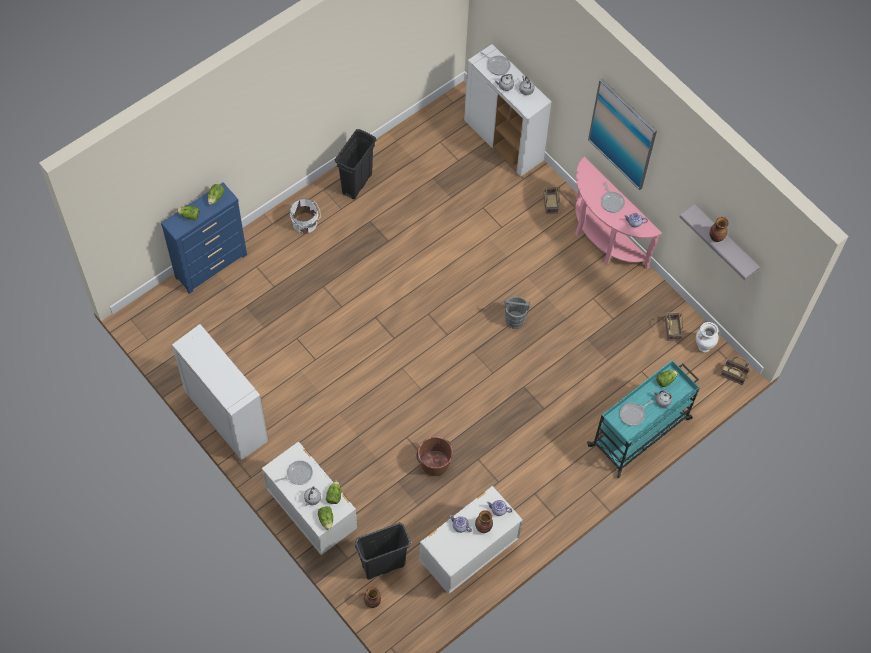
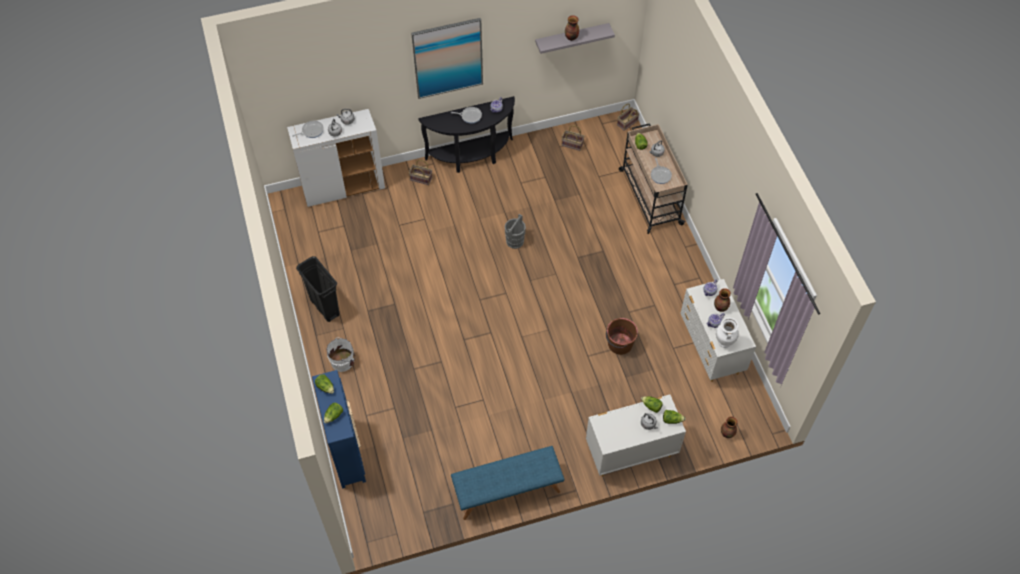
camera: 65 degrees left, 5 degrees down
white cabinet [172,324,269,460] -> blue bench [451,446,564,520]
frying pan [275,461,313,485] -> none
black trash can [355,522,411,579] -> none
pink console table [575,157,662,270] -> black console table [418,96,515,173]
turquoise cart [587,360,699,478] -> beige cart [619,123,688,234]
white vase [696,322,718,352] -> white vase moved to [716,318,739,348]

